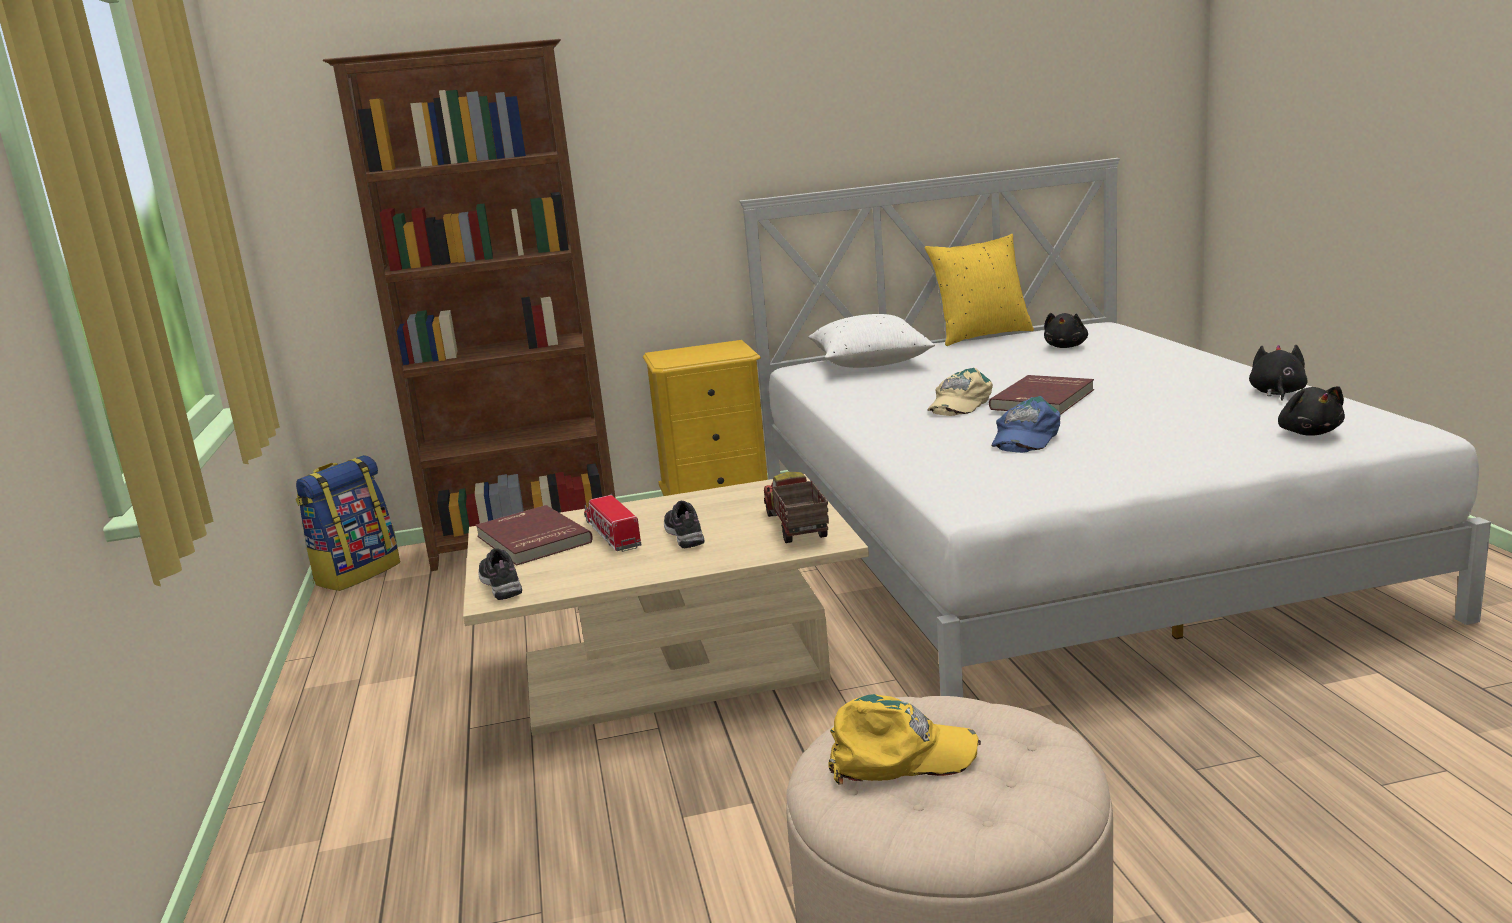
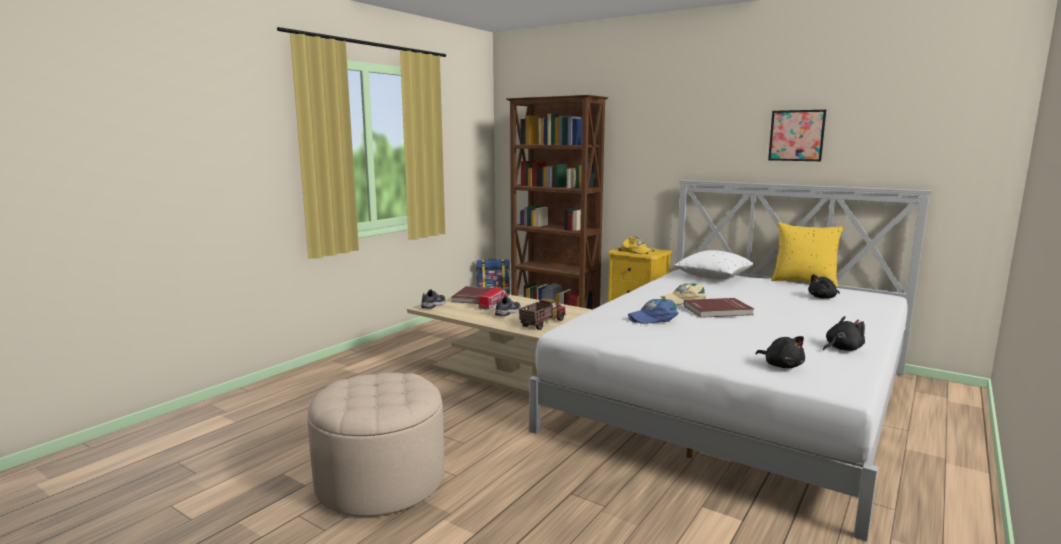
camera: 45 degrees right, 5 degrees down
yellow cap [828,694,981,785] -> yellow cap moved to [618,237,654,254]
black plush toy [1278,386,1345,436] -> black plush toy turned 75 degrees counterclockwise [756,336,805,368]
none -> picture [768,110,826,161]

